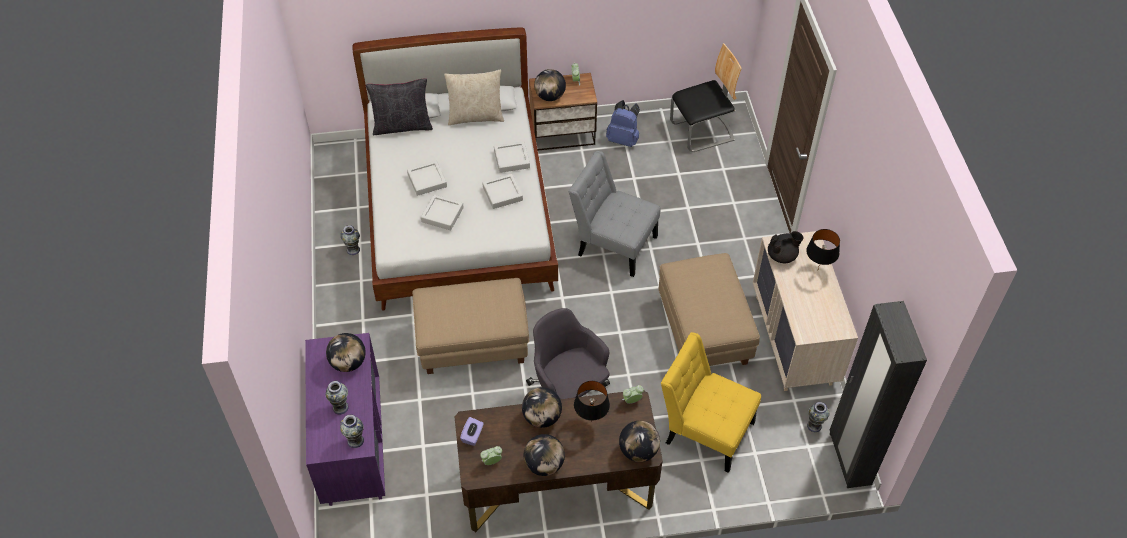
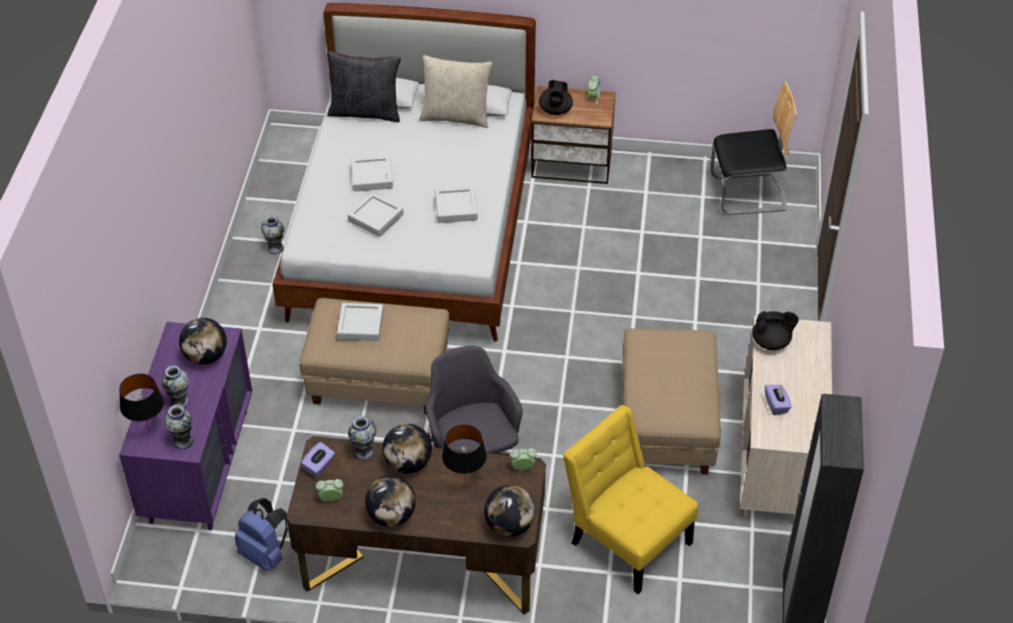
camera: 15 degrees right, 5 degrees down
grey tray [494,141,530,173] -> grey tray moved to [337,303,384,341]
globe [534,69,566,101] -> black teapot [539,80,573,115]
grey chair [568,151,660,277] -> none
blue backpack [606,100,640,147] -> blue backpack moved to [235,498,288,571]
black table lamp [806,229,840,269] -> black table lamp moved to [119,374,164,428]
vase [807,402,830,432] -> vase moved to [348,416,376,461]
none -> purple tissue box [765,385,792,415]

